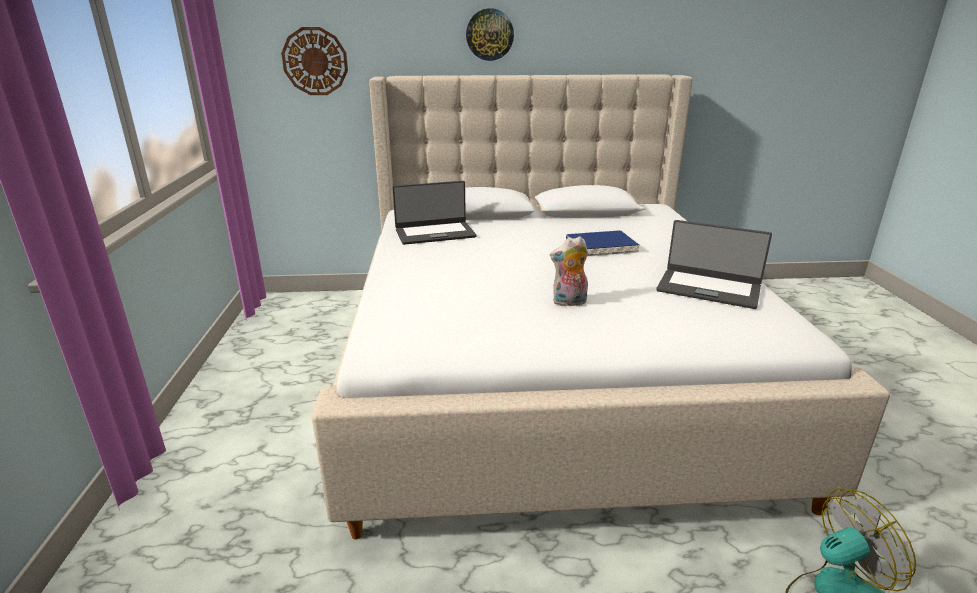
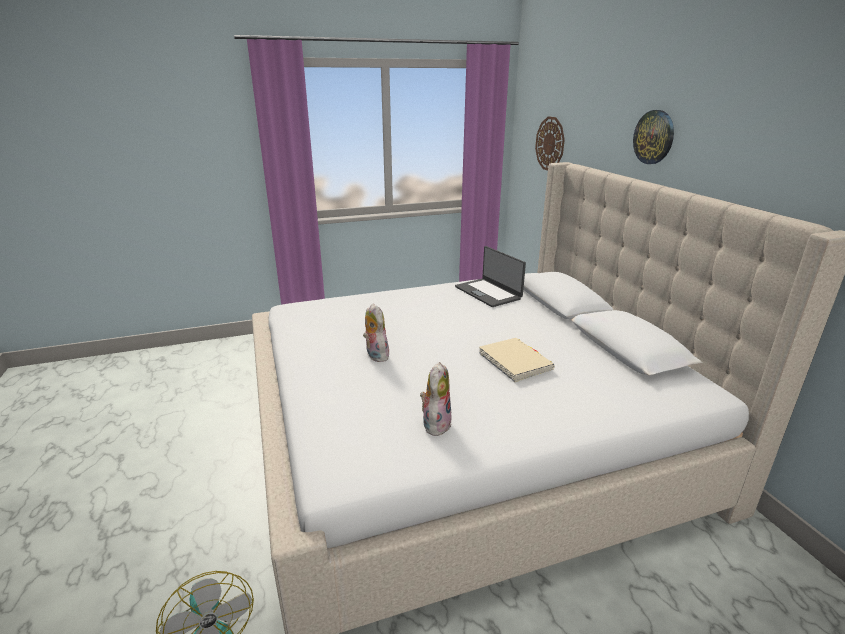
camera: 75 degrees right, 0 degrees up
blue book [566,230,639,256] -> beige book [479,338,555,382]
laptop [656,220,772,309] -> plush toy [420,362,452,436]

